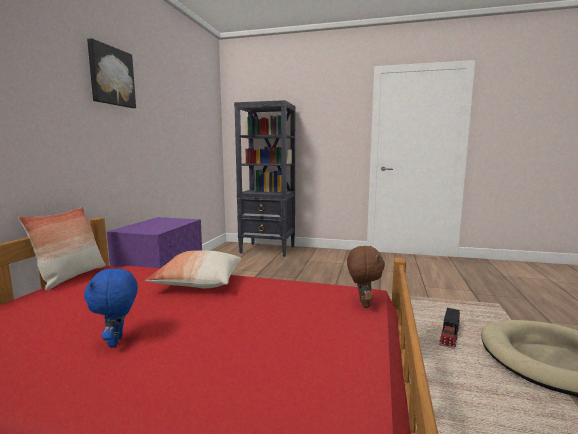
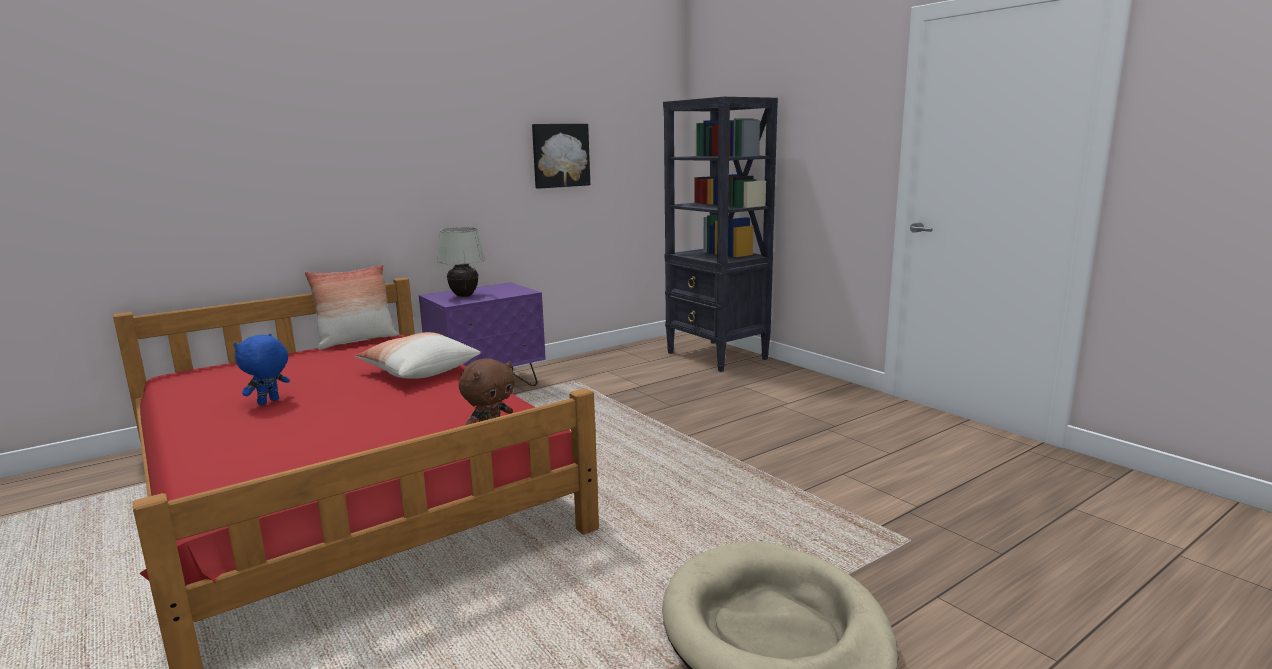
camera: 40 degrees right, 5 degrees up
picture [87,38,136,108] -> picture moved to [532,124,590,189]
toy truck [439,308,460,349] -> none
none -> white table lamp [437,227,485,297]

